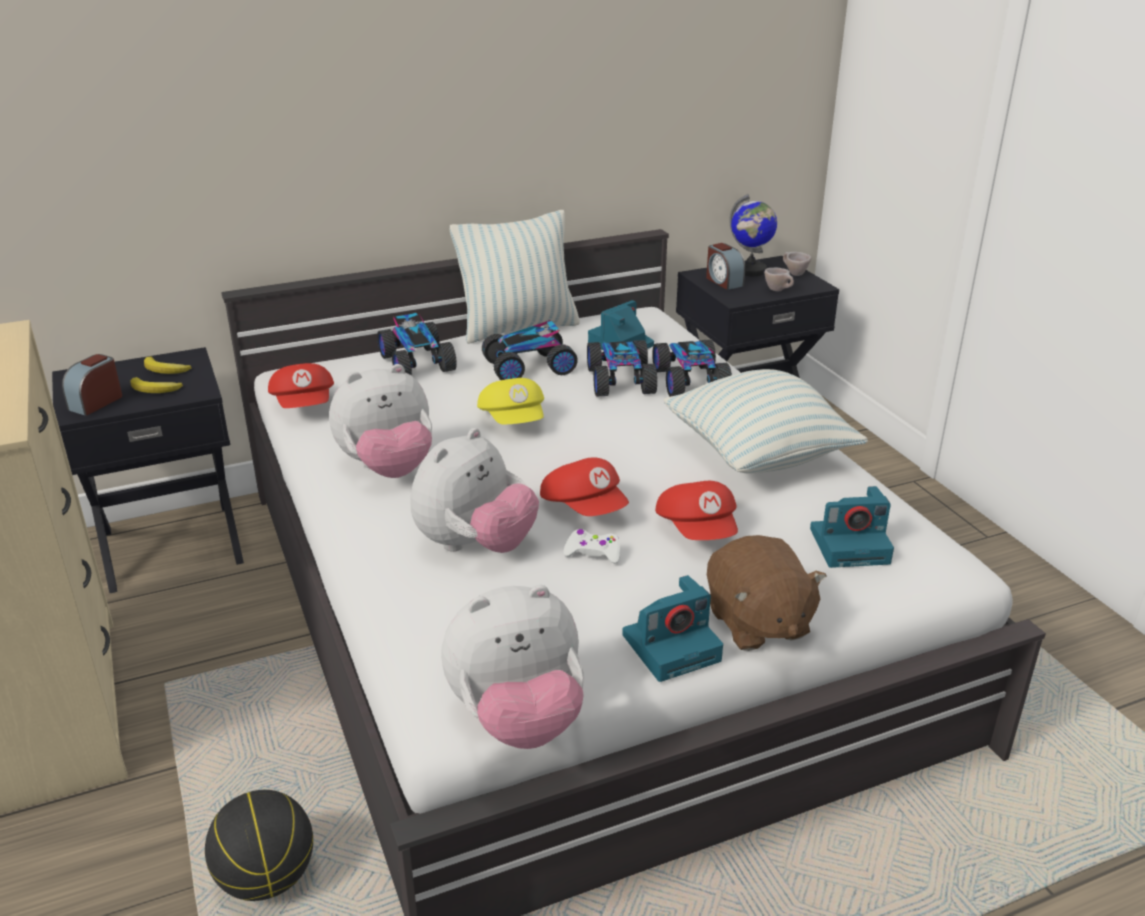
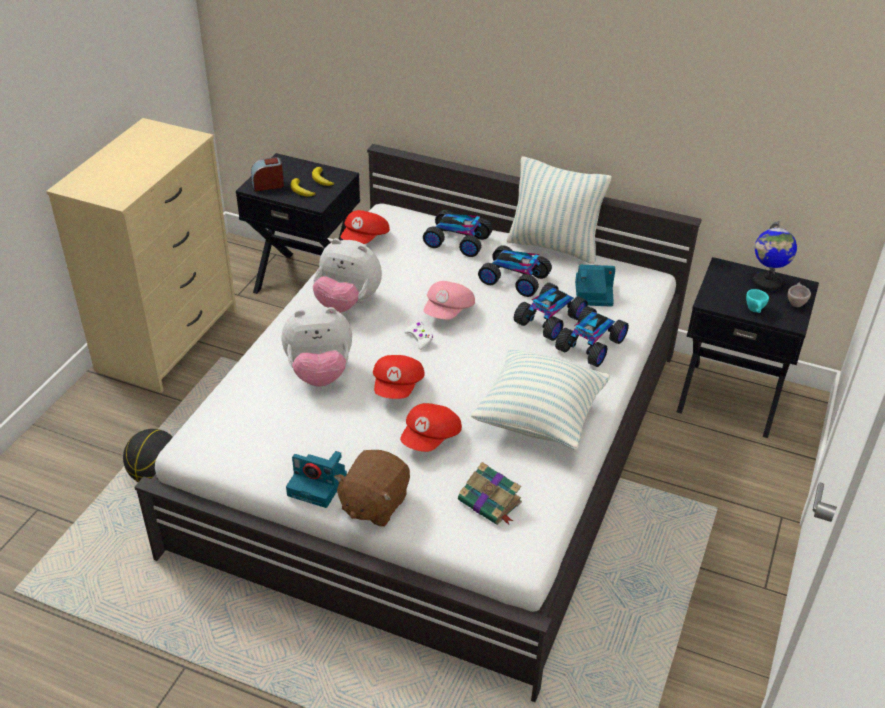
camera: 45 degrees right, 10 degrees up
toy car [377,313,457,376] -> toy car turned 90 degrees clockwise [423,210,493,257]
plush toy [441,585,584,749] -> none
yellow cap [477,378,544,424] -> pink cap [423,281,475,319]
white game controller [564,529,620,564] -> white game controller moved to [404,322,433,350]
alarm clock [706,243,745,290] -> none
beige cup [764,268,794,291] -> turquoise cup [746,289,769,313]
camera [810,486,894,568] -> book [458,462,522,525]

